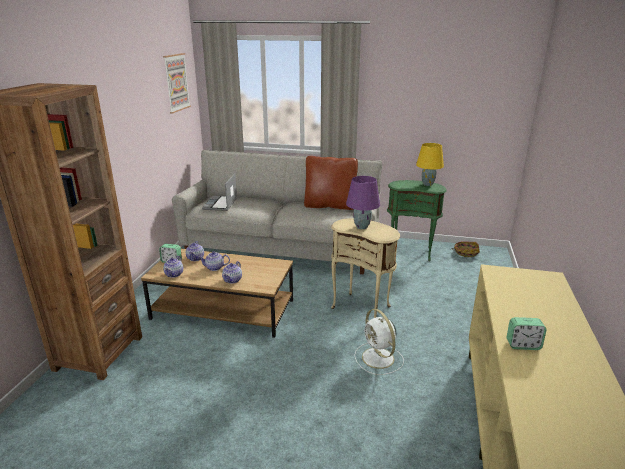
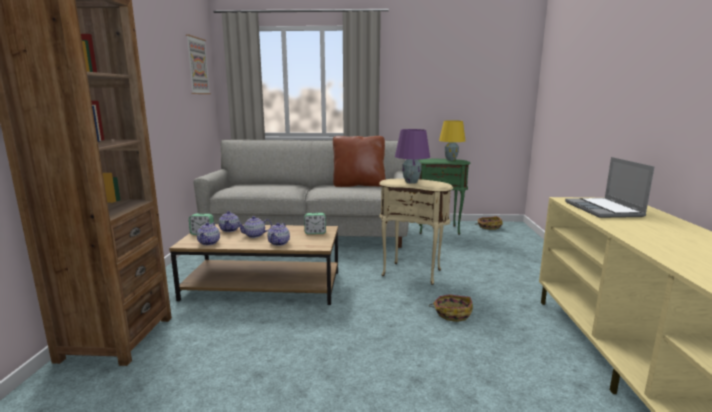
camera: 10 degrees left, 10 degrees down
laptop [202,173,237,211] -> laptop moved to [565,157,654,218]
white fan [354,309,404,375] -> basket [429,294,473,322]
alarm clock [506,317,547,350] -> alarm clock moved to [304,213,326,234]

